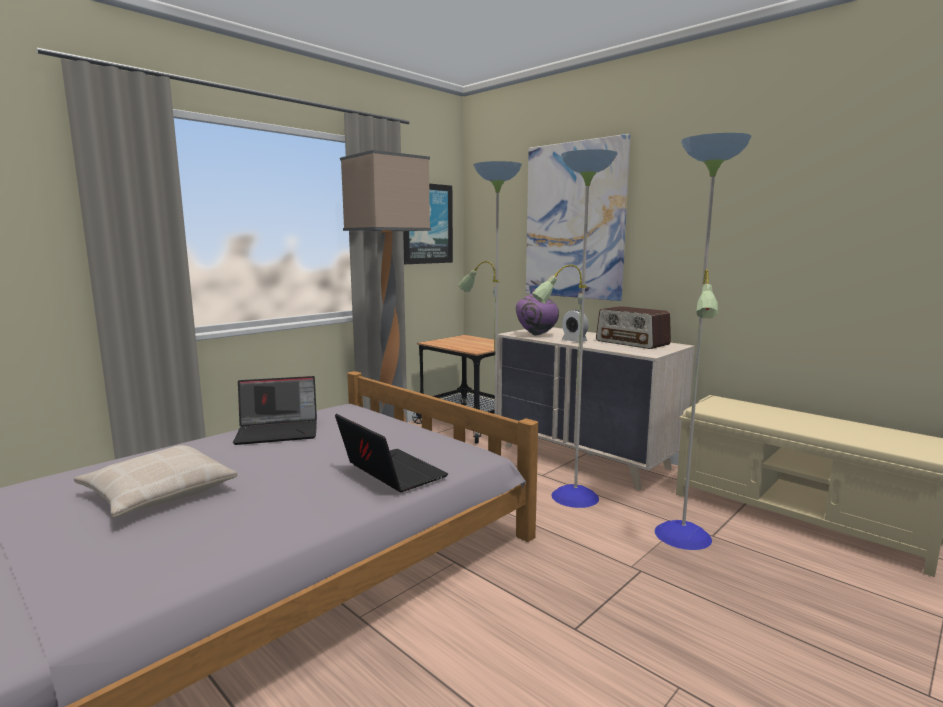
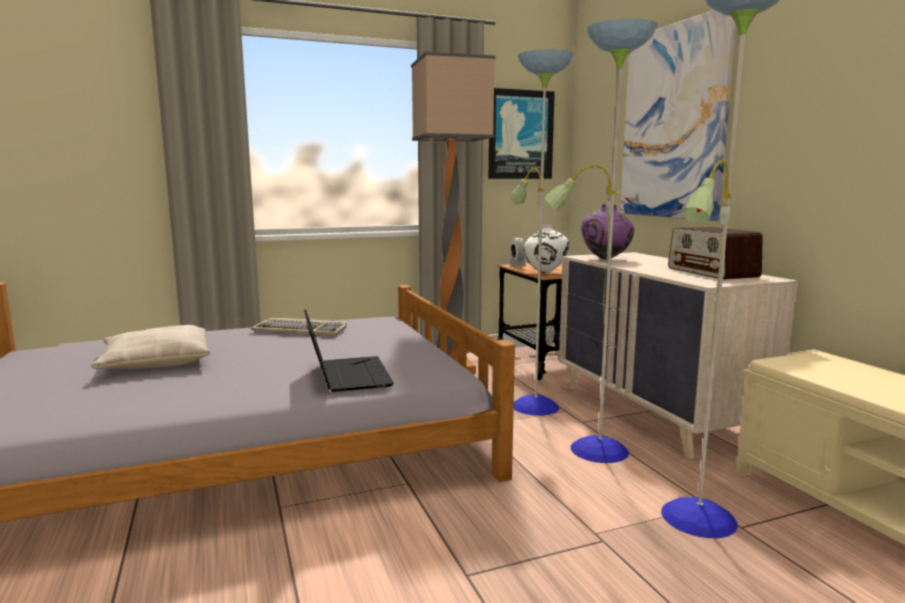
camera: 25 degrees right, 0 degrees up
laptop [233,376,317,445] -> keyboard [251,318,347,335]
alarm clock [562,310,588,342] -> alarm clock moved to [508,238,526,267]
none -> white vase [524,225,569,273]

